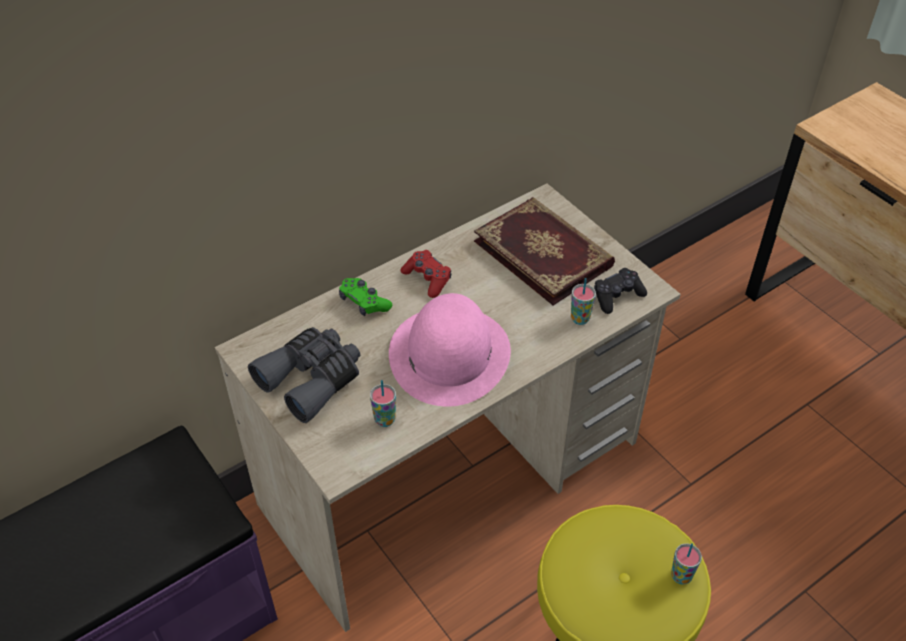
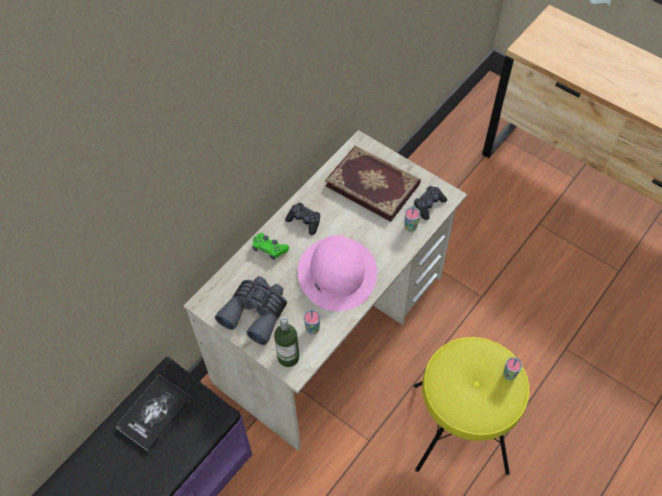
camera: 15 degrees left, 10 degrees up
red game controller [400,250,451,298] -> black game controller [285,203,320,235]
none -> book [115,375,192,452]
none -> bottle [274,316,299,367]

